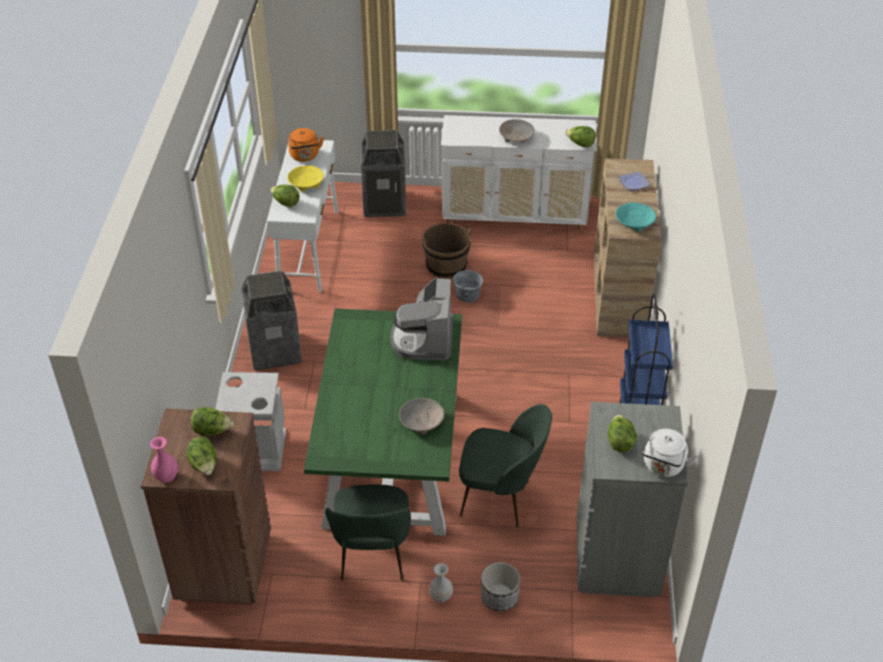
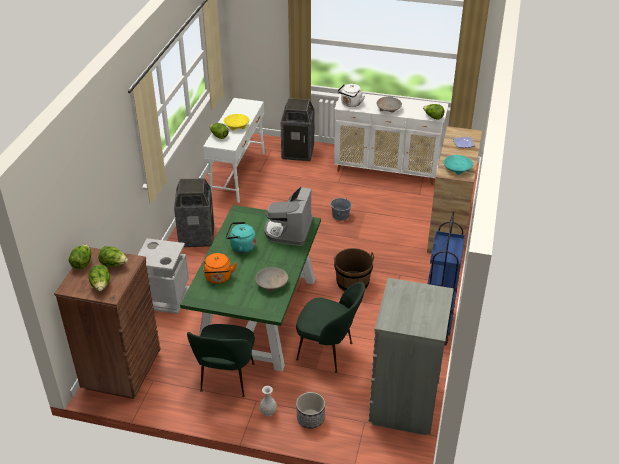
camera: 10 degrees right, 5 degrees down
pink vase [150,437,178,483] -> none
orange kettle [288,128,324,162] -> orange kettle moved to [203,253,237,284]
brown bucket [422,223,471,279] -> brown bucket moved to [334,248,374,291]
lettuce [607,414,637,453] -> lettuce moved to [69,245,91,269]
white kettle [642,429,697,477] -> white kettle moved to [338,84,365,107]
none -> turquoise kettle [226,222,256,253]

